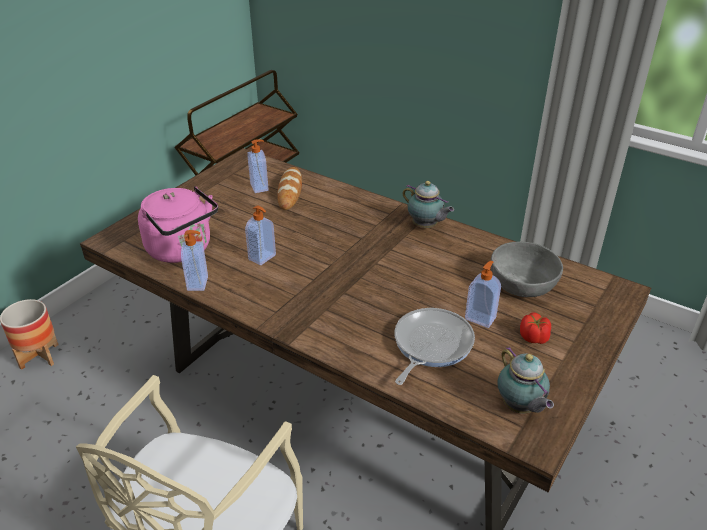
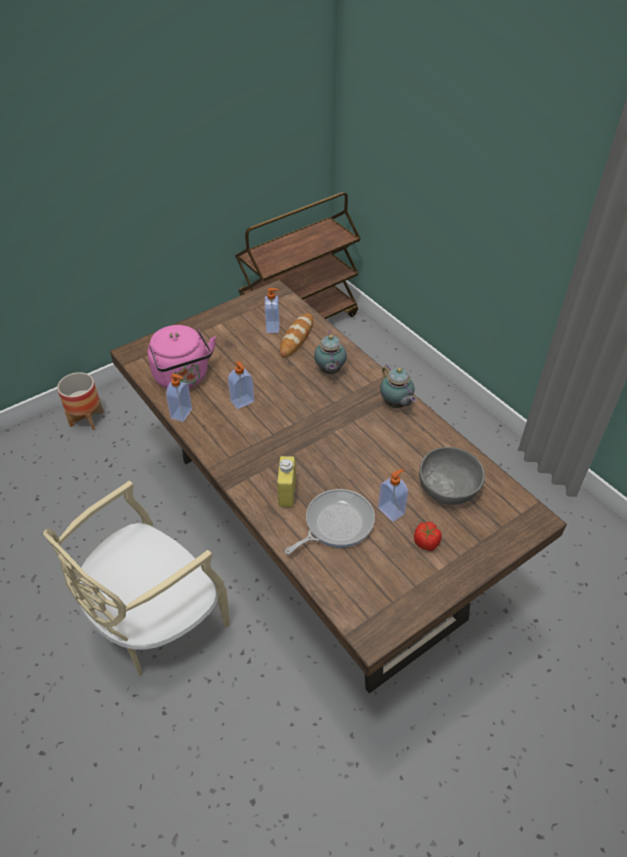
camera: 20 degrees right, 10 degrees up
teapot [498,346,554,413] -> teapot moved to [314,331,347,374]
none -> yellow bottle [277,456,296,508]

